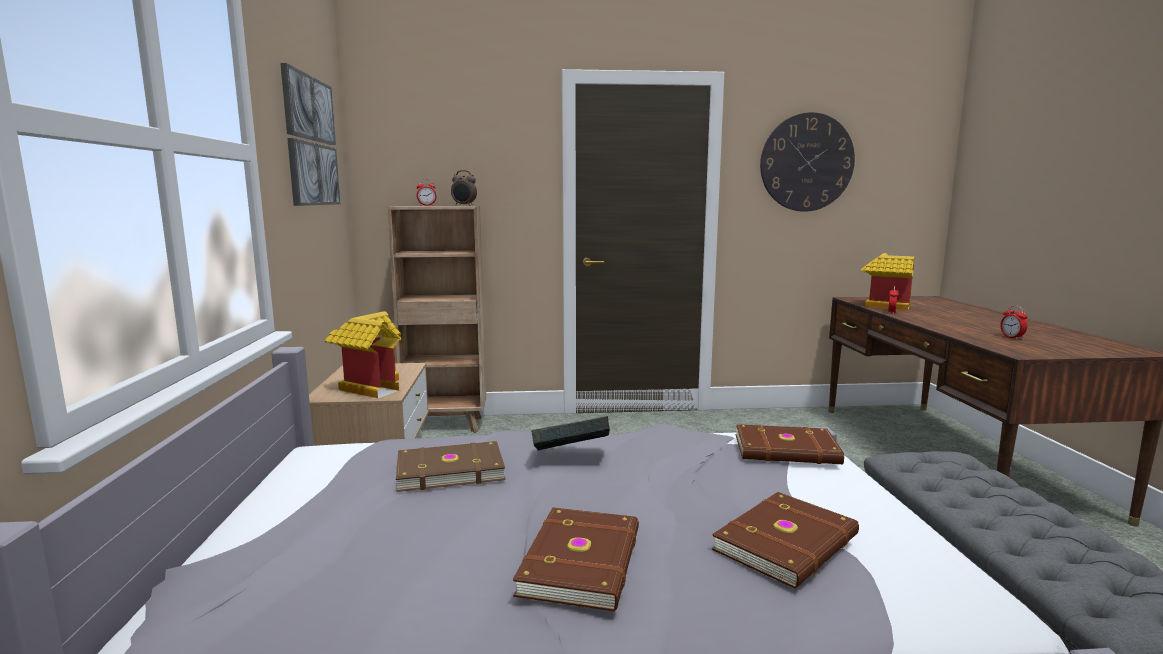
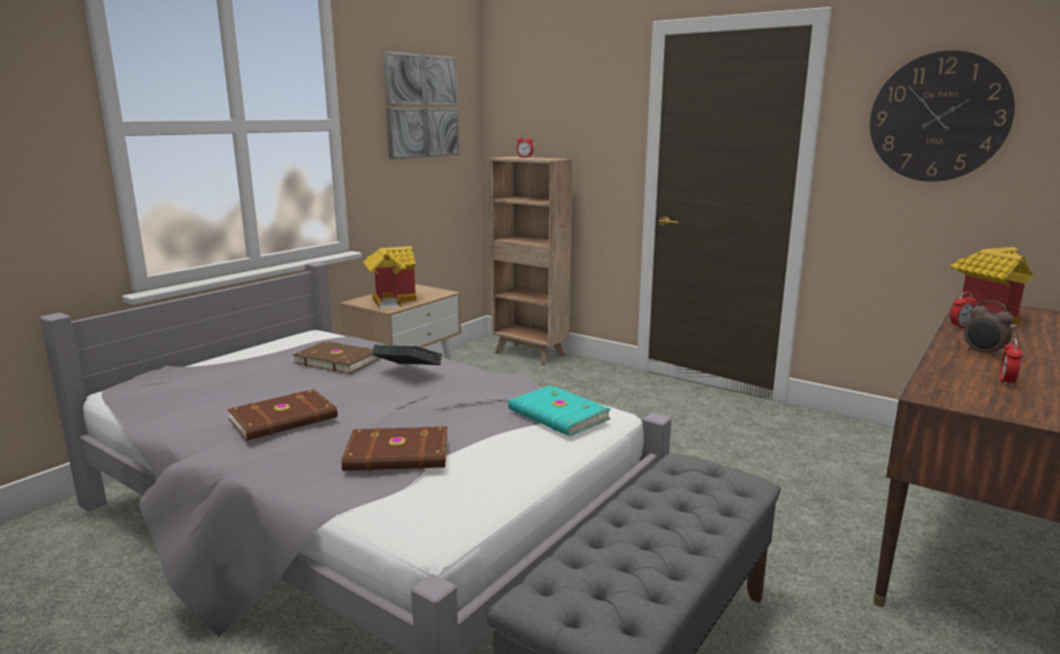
camera: 40 degrees right, 5 degrees up
alarm clock [451,170,477,206] -> alarm clock moved to [964,301,1014,358]
brown book [736,424,844,464] -> turquoise book [508,385,611,436]

